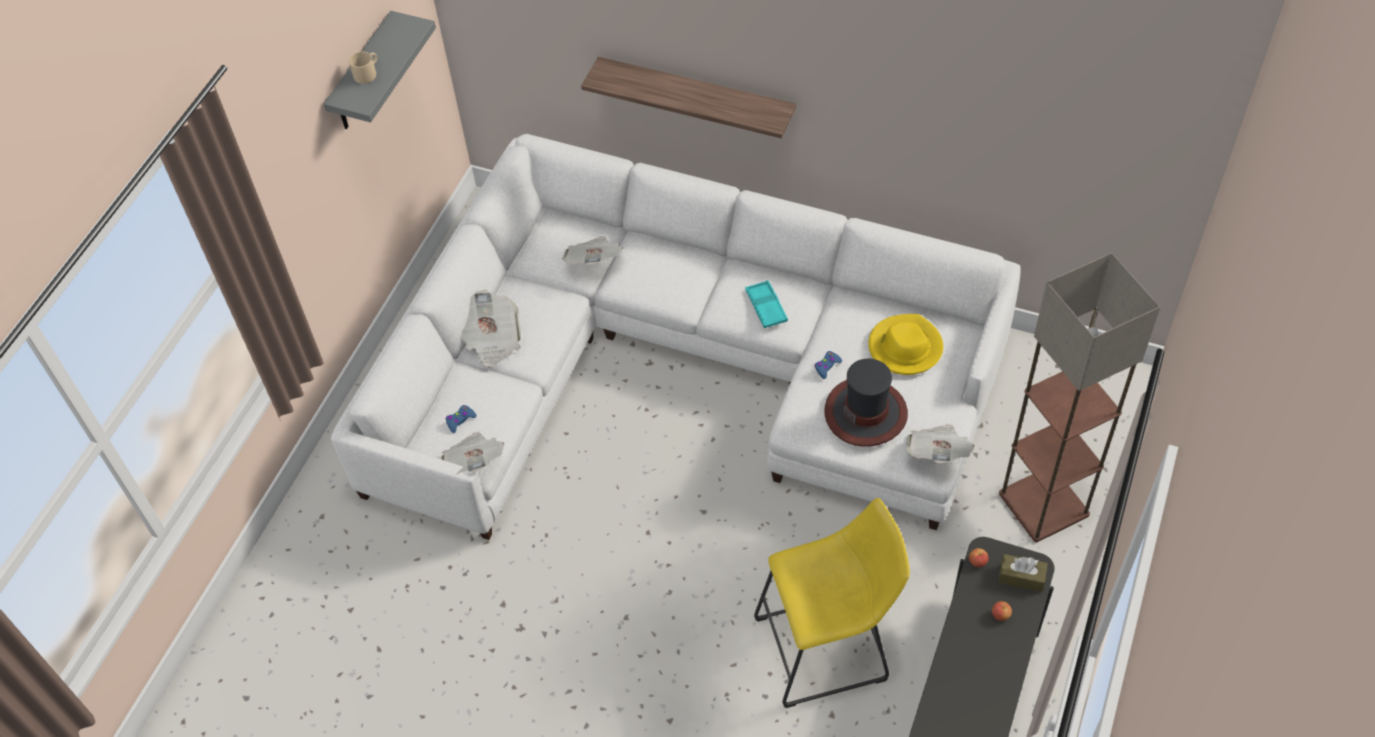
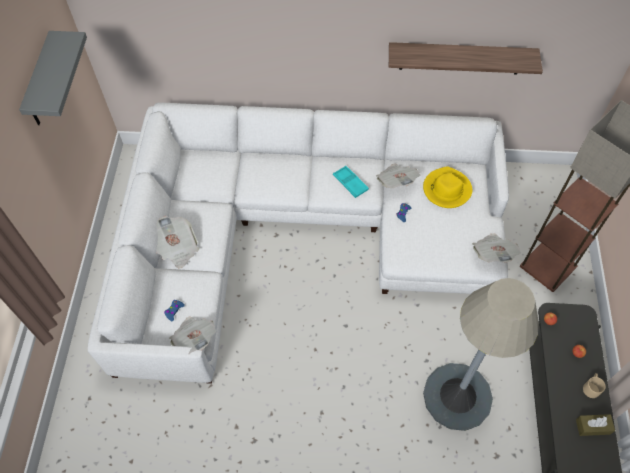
camera: 20 degrees left, 5 degrees up
beige mug [349,51,377,84] -> beige mug moved to [583,373,606,398]
newspaper [562,236,624,265] -> newspaper moved to [376,164,420,188]
shelf [581,57,796,138] -> shelf moved to [389,42,543,75]
yellow stool [754,498,910,708] -> grey floor lamp [423,278,539,431]
hat [824,358,908,447] -> none
brown tissue box [998,554,1048,592] -> brown tissue box moved to [576,414,615,436]

